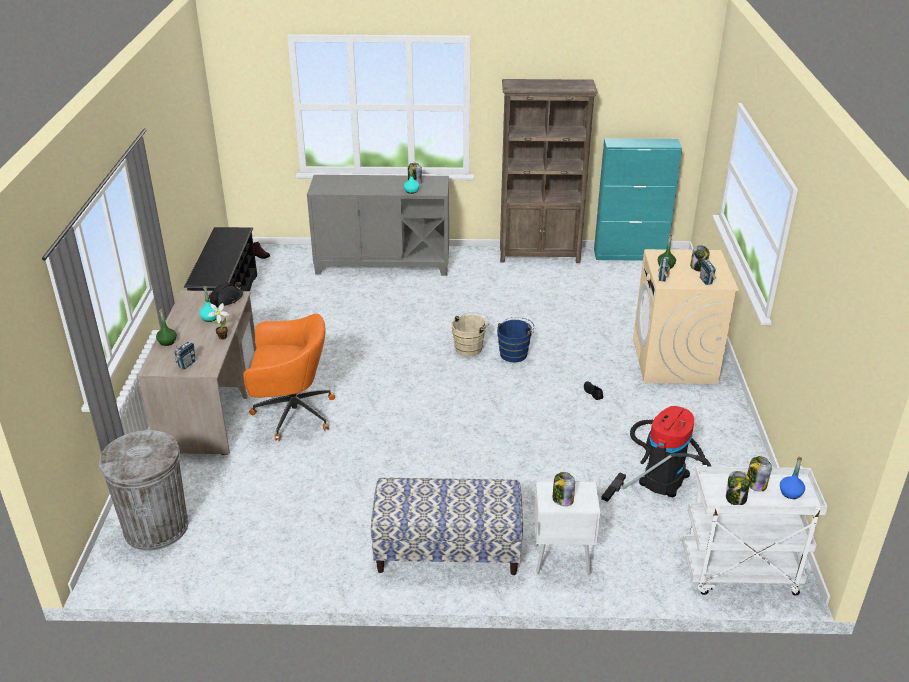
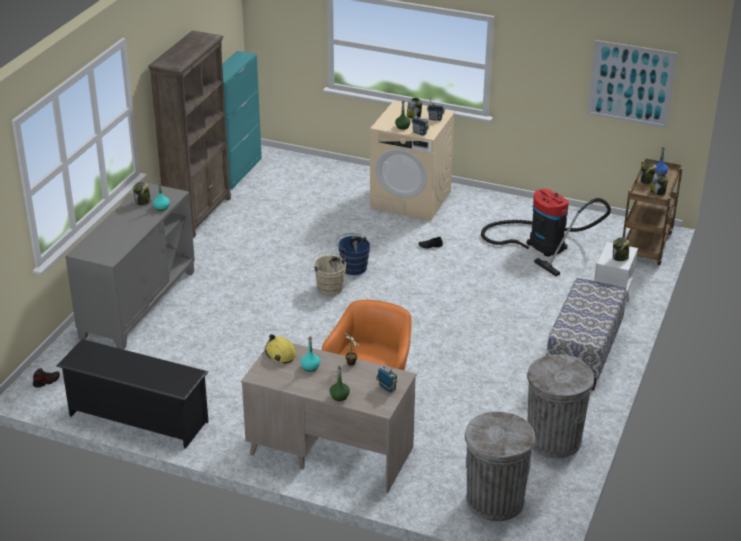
camera: 70 degrees left, 0 degrees up
black hard hat [209,282,243,307] -> yellow hard hat [265,334,296,364]
white cart [682,465,828,595] -> brown cart [623,158,683,265]
none -> grey trash can [527,354,594,458]
none -> picture [587,40,678,128]

